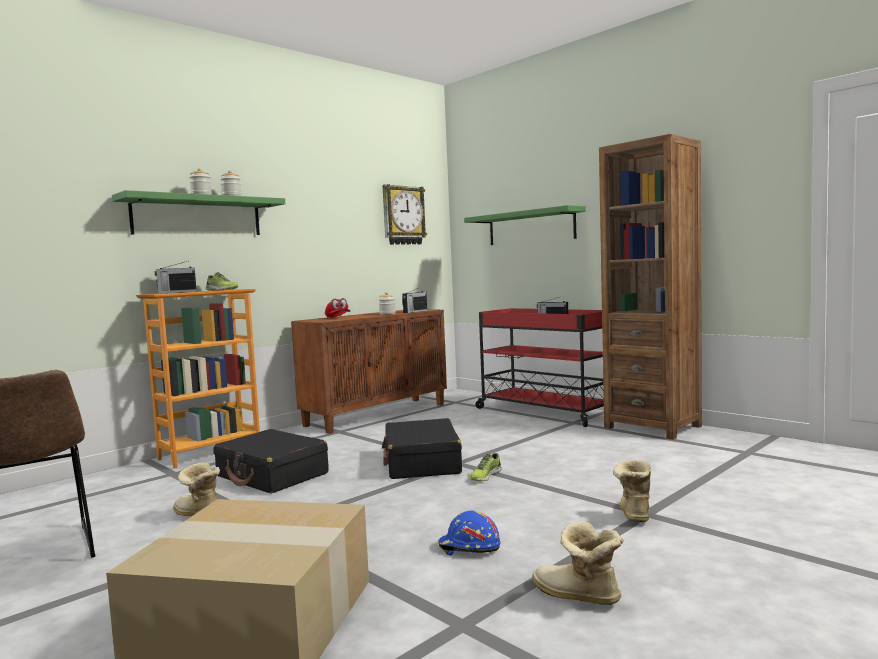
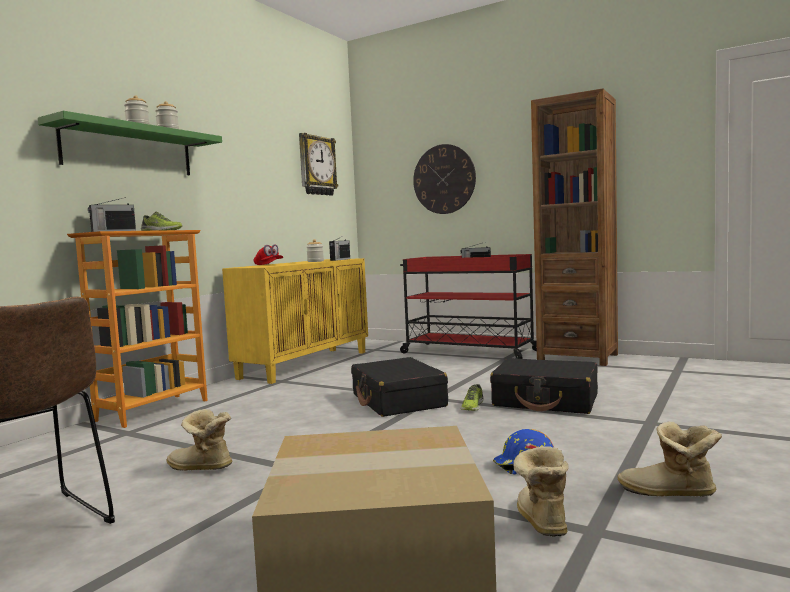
camera: 15 degrees left, 0 degrees up
black suitcase [214,429,329,494] -> black suitcase moved to [490,358,598,414]
brown cabinet [291,309,447,434] -> yellow cabinet [222,258,368,384]
green shelf [464,205,586,245] -> wall clock [413,144,476,214]
boot [613,459,651,522] -> boot moved to [513,446,569,537]

